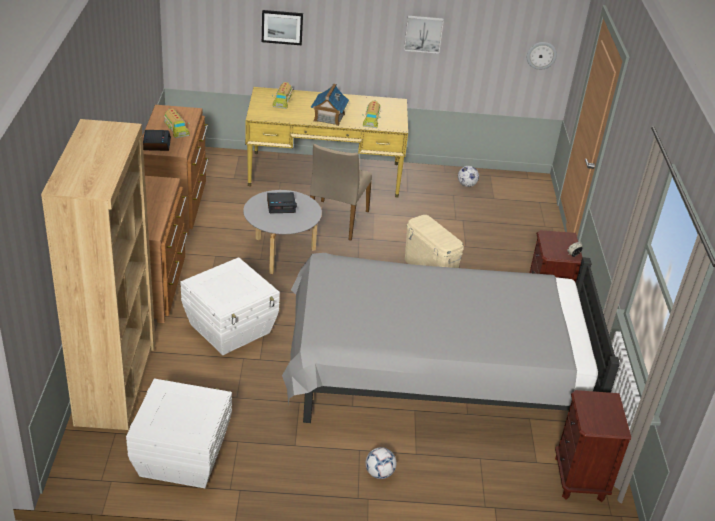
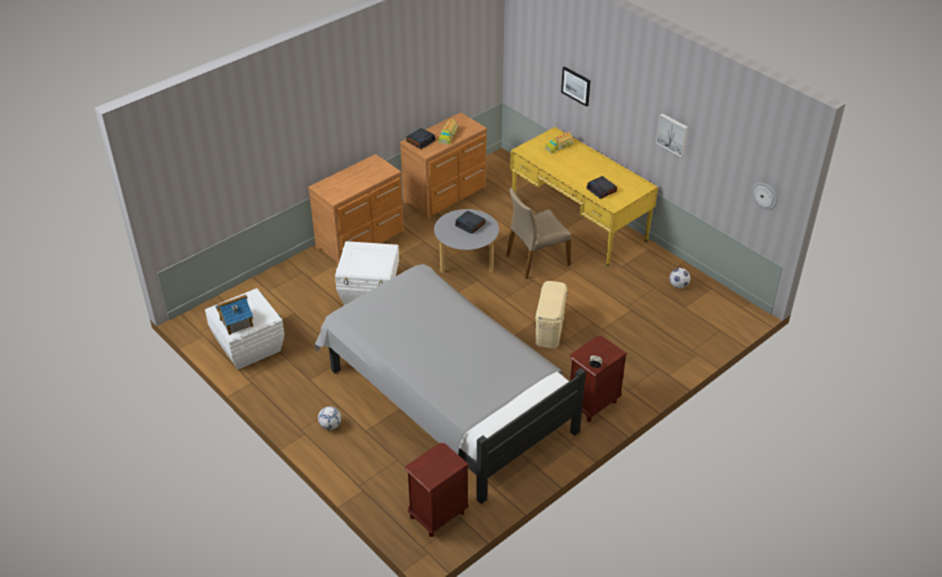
camera: 50 degrees right, 5 degrees up
brown bookcase [41,119,156,430] -> none
toy house [311,84,349,126] -> toy house moved to [215,294,253,335]
toy truck [363,101,381,128] -> alarm clock [587,176,617,199]

